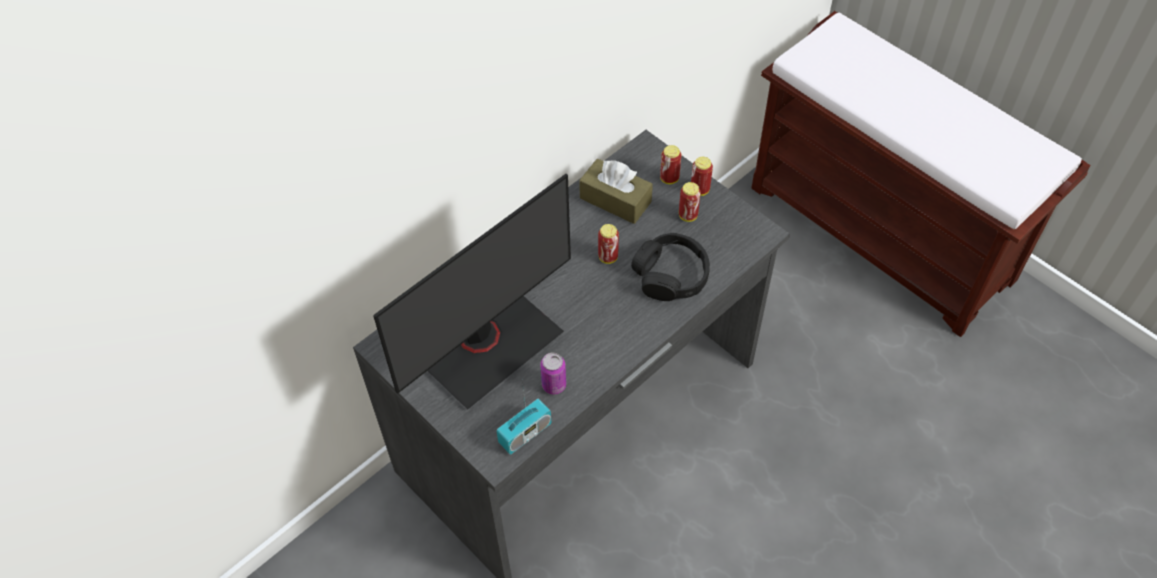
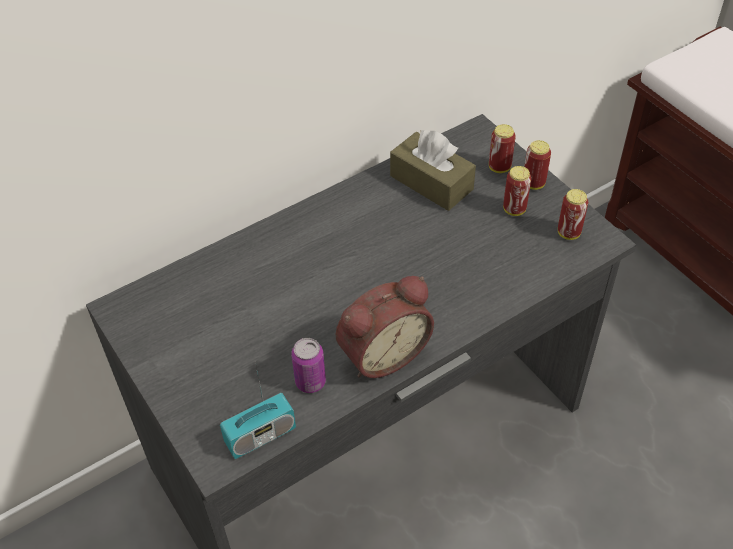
camera: 10 degrees right, 5 degrees down
monitor [373,174,571,410] -> none
can [598,224,619,264] -> can moved to [558,189,588,240]
black headphones [631,233,710,301] -> none
none -> alarm clock [336,276,434,378]

